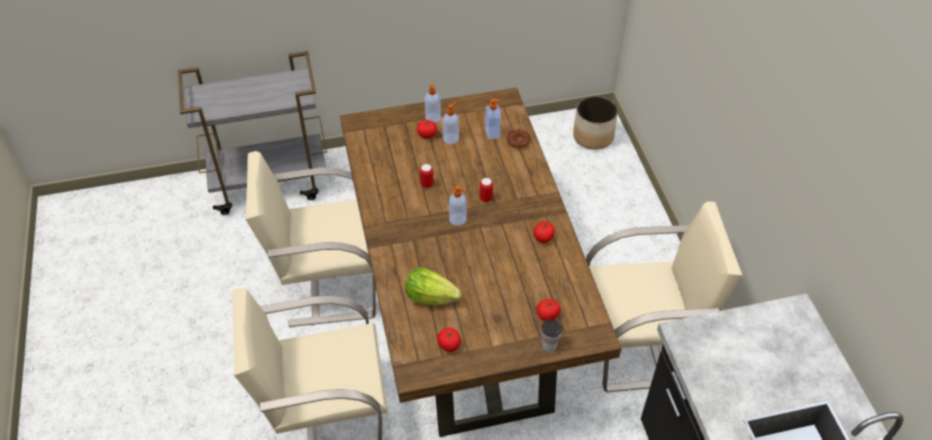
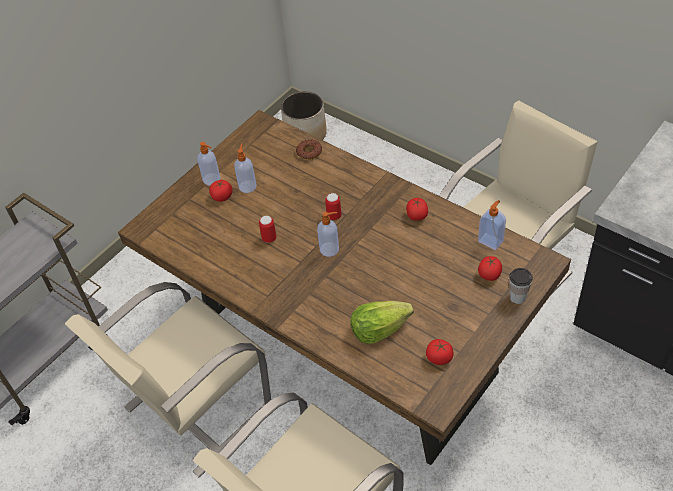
camera: 35 degrees left, 0 degrees up
soap dispenser [485,99,501,139] -> soap dispenser moved to [478,200,506,250]

